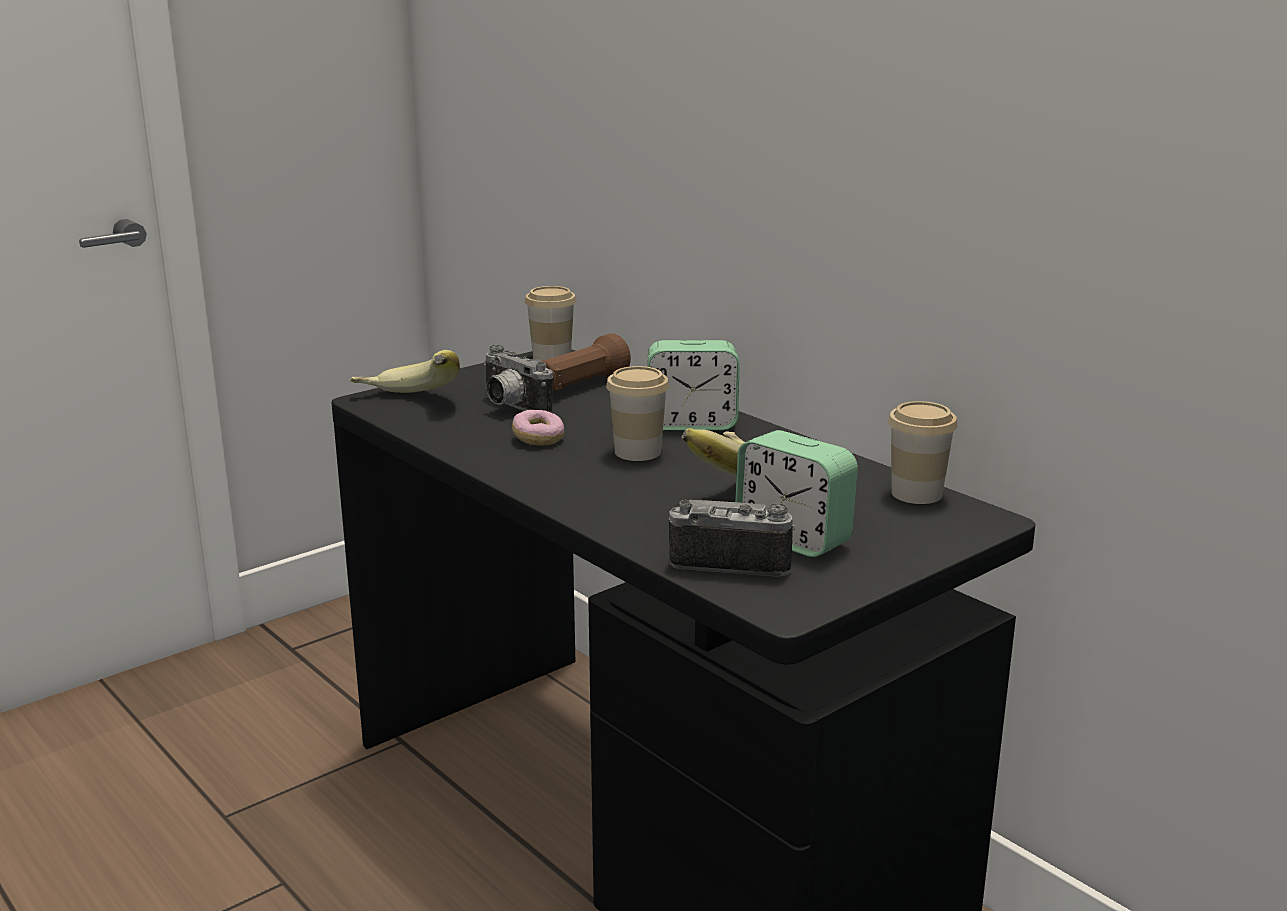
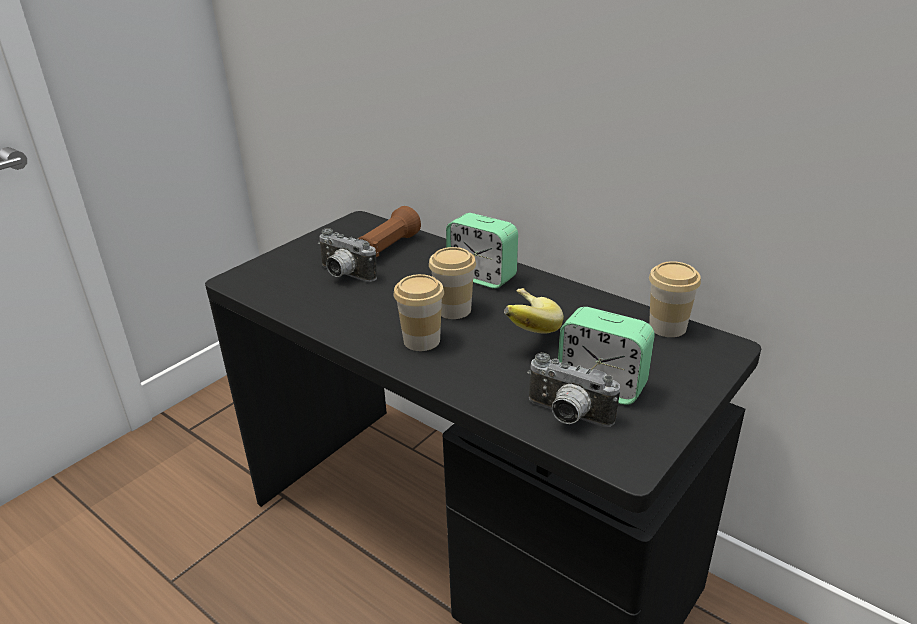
camera: 10 degrees left, 10 degrees up
banana [350,350,460,393] -> none
donut [512,410,564,446] -> none
cup [525,286,576,361] -> cup moved to [393,274,444,351]
alarm clock [647,340,740,431] -> alarm clock turned 45 degrees clockwise [446,213,518,289]
camera [669,500,795,577] -> camera turned 150 degrees counterclockwise [527,353,620,427]

